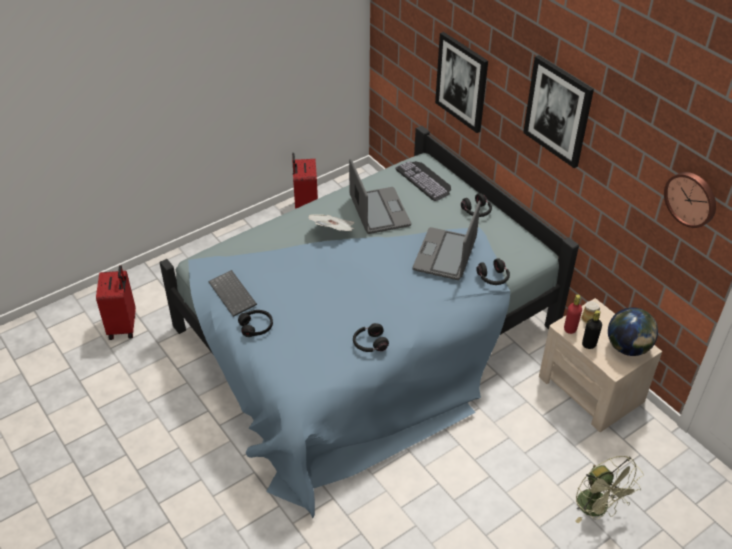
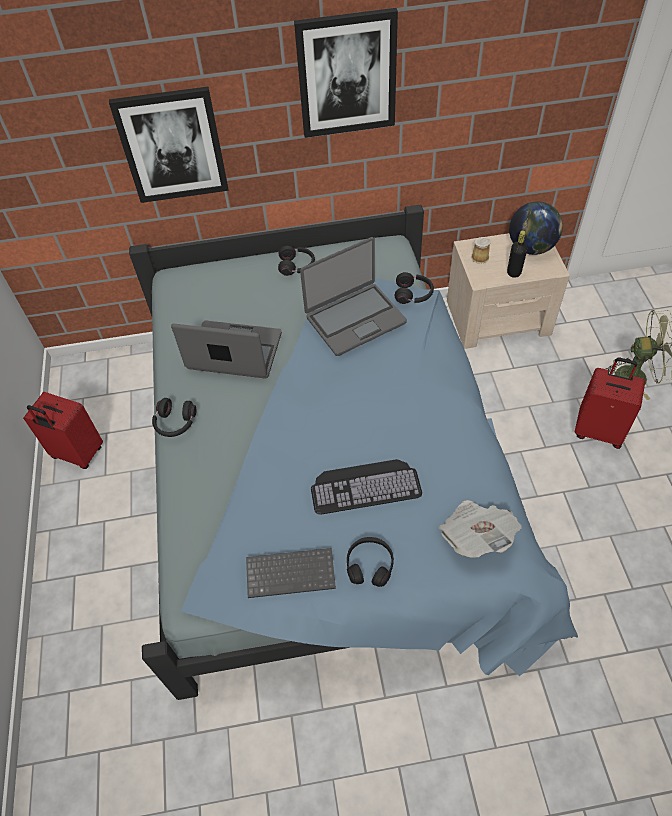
camera: 60 degrees left, 10 degrees up
red suitcase [96,265,136,340] -> red suitcase moved to [575,358,645,449]
newspaper [308,214,354,231] -> newspaper moved to [438,500,522,558]
black headphones [353,323,389,352] -> black headphones moved to [152,398,197,437]
keyboard [395,161,451,201] -> keyboard moved to [311,459,422,515]
laptop [413,201,481,280] -> laptop turned 75 degrees counterclockwise [300,237,407,356]
red bottle [564,295,582,334] -> none
wall clock [664,172,716,228] -> none

